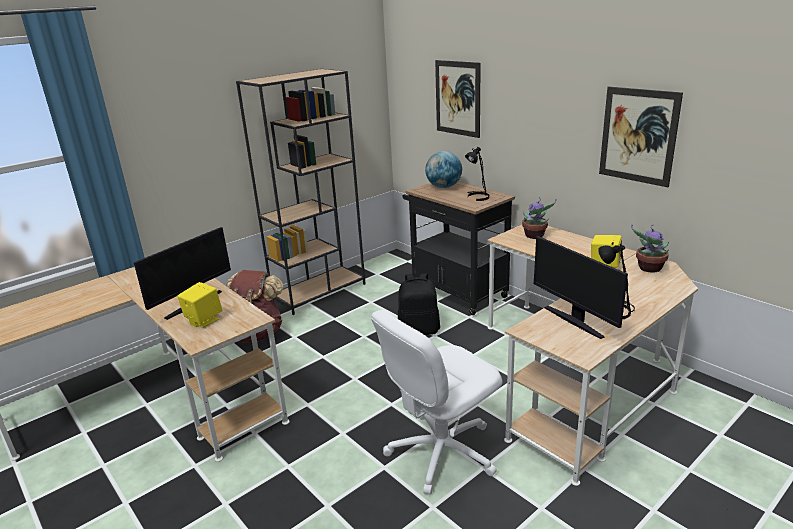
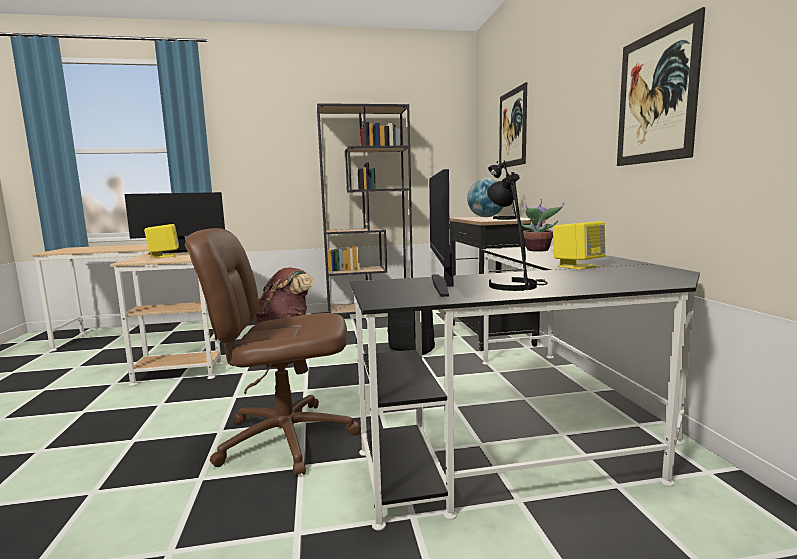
camera: 30 degrees right, 15 degrees down
white office chair [371,310,503,495] -> brown office chair [185,228,360,476]
beige desk [487,225,698,486] -> black desk [350,246,700,530]
potted plant [631,224,669,272] -> none

